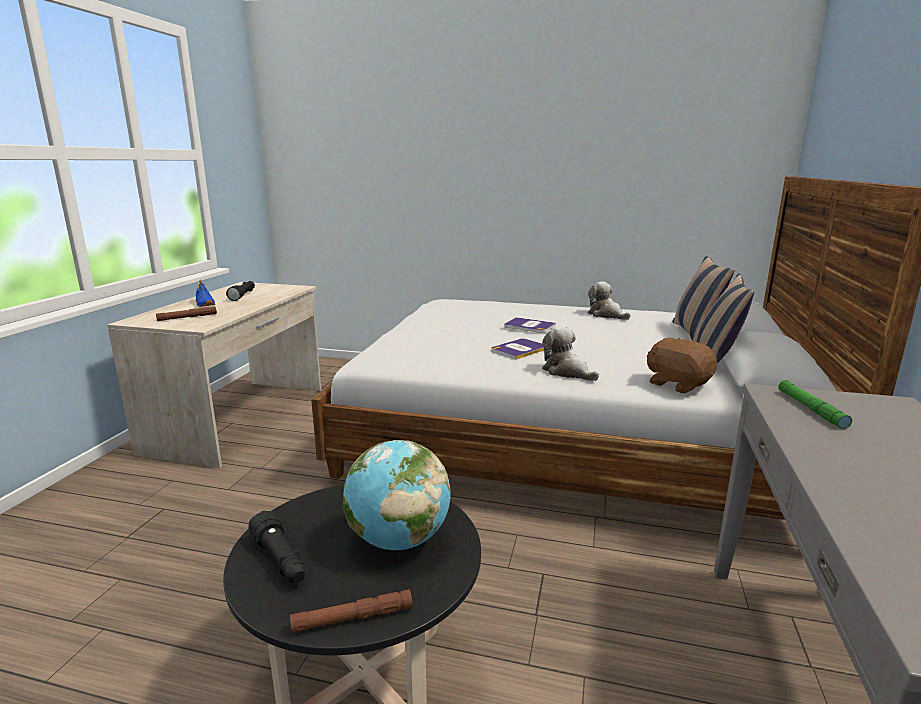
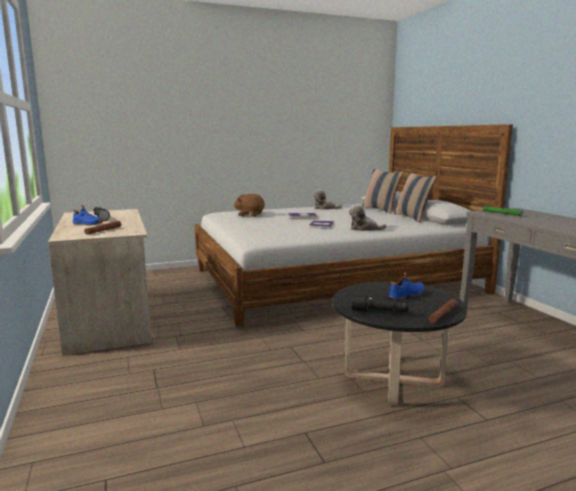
camera: 35 degrees left, 5 degrees down
globe [343,440,451,550] -> blue shoe [389,273,424,299]
brown plush toy [647,338,717,393] -> brown plush toy moved to [234,194,265,217]

